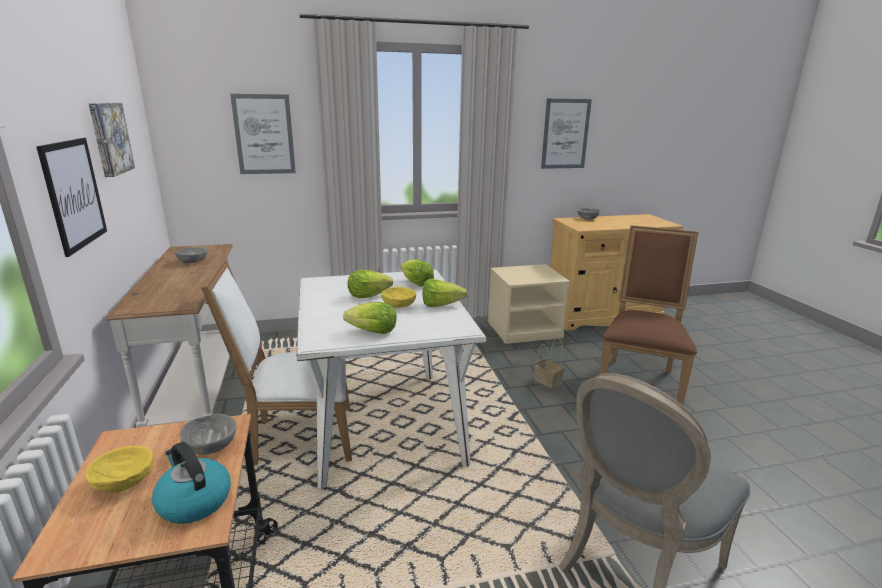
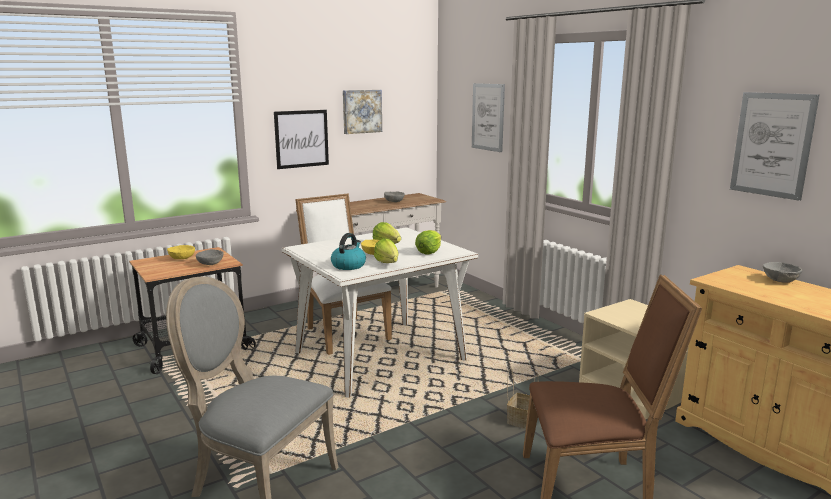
camera: 70 degrees right, 5 degrees down
kettle [152,442,231,524] -> kettle moved to [331,233,366,270]
lettuce [343,302,397,334] -> none

